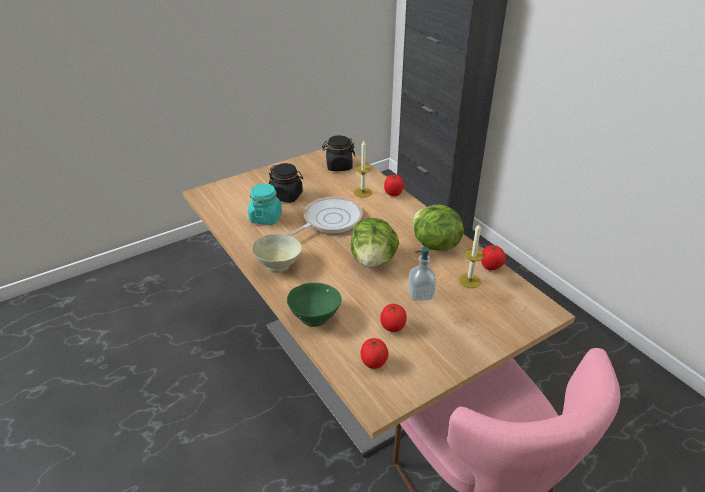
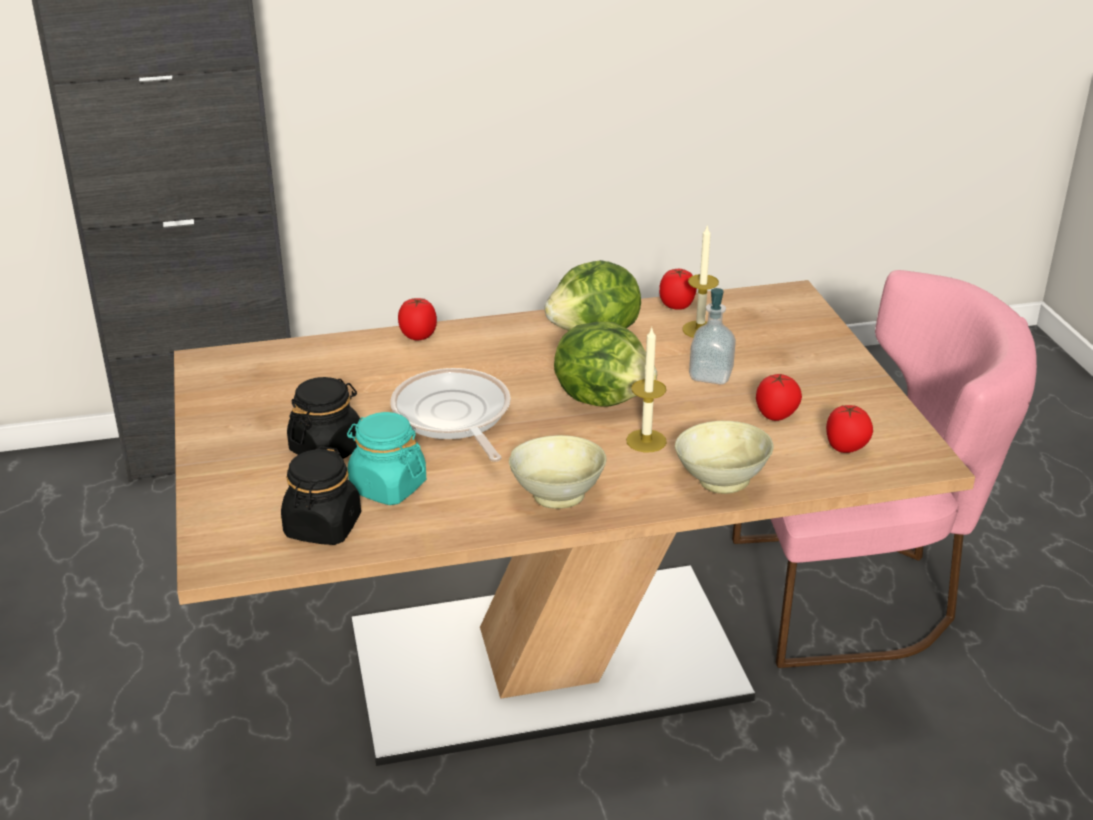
camera: 70 degrees left, 5 degrees down
green bowl [287,283,341,327] -> beige bowl [675,421,774,494]
black jar [322,135,356,171] -> black jar moved to [281,446,361,545]
candle [354,141,372,197] -> candle moved to [626,327,667,452]

